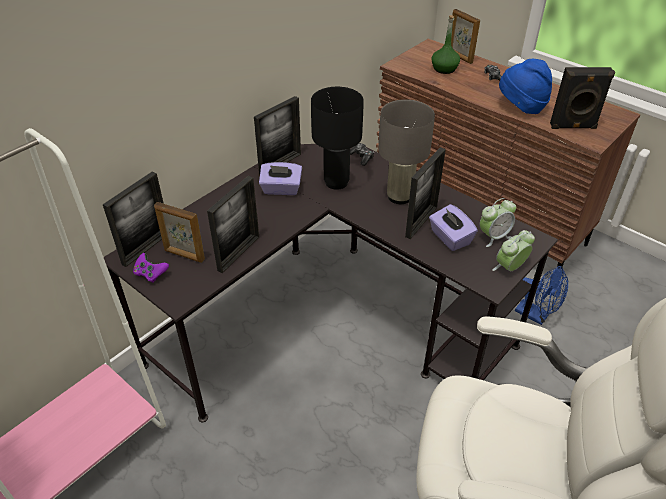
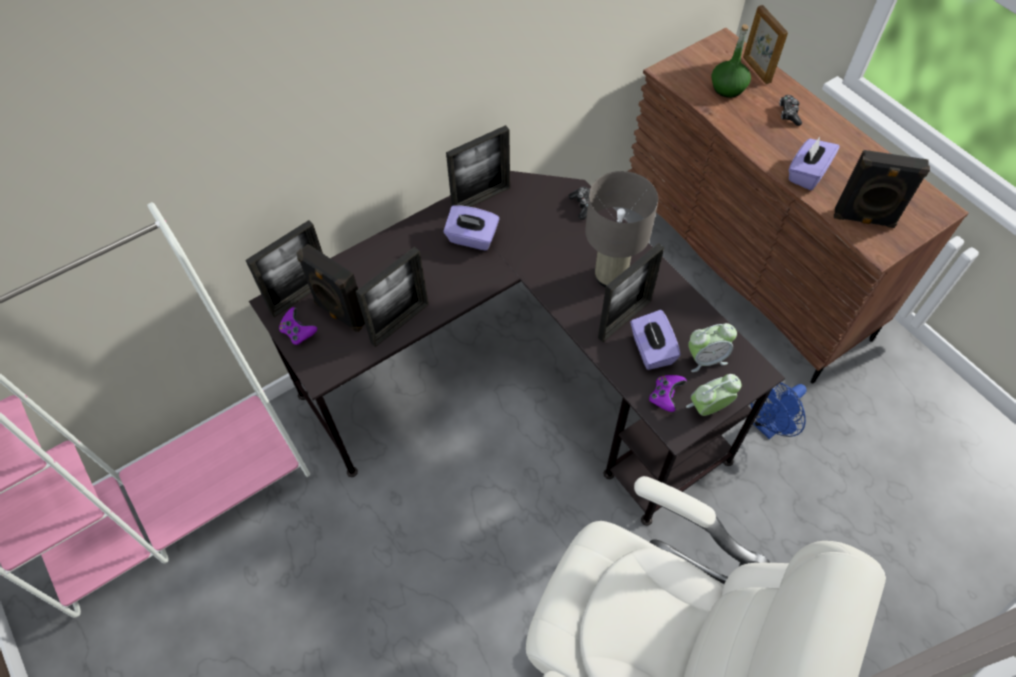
camera: 15 degrees right, 15 degrees up
picture frame [154,202,205,263] -> black speaker [297,244,365,332]
black table lamp [311,87,363,190] -> none
blue hat [499,59,552,114] -> purple tissue box [789,137,839,190]
blue fan [515,266,568,325] -> blue fan turned 90 degrees clockwise [750,382,807,439]
none -> purple game controller [649,375,687,412]

